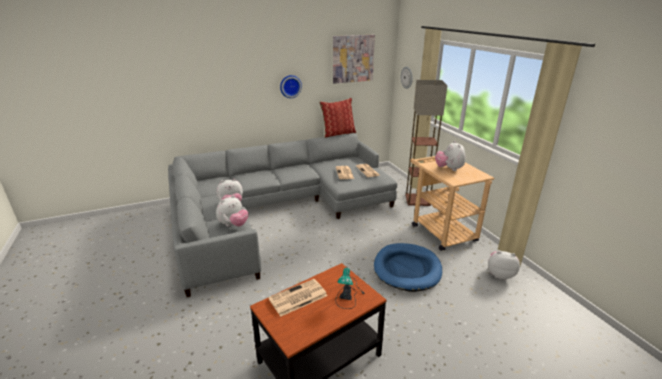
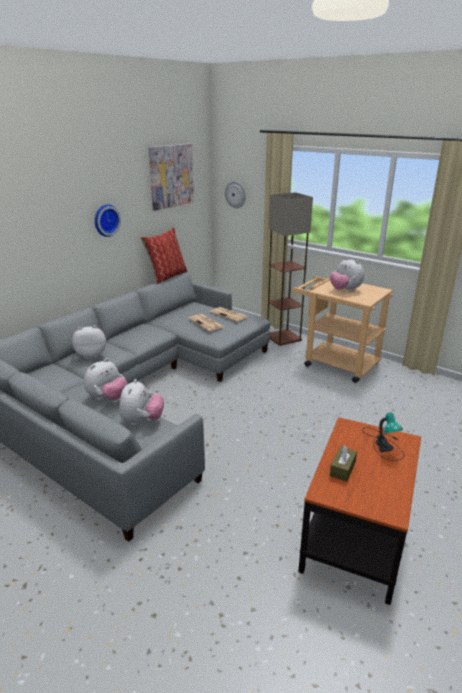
camera: 30 degrees left, 0 degrees up
newspaper [268,279,327,317] -> brown tissue box [330,445,357,482]
blue dog bed [374,243,442,292] -> none
plush toy [488,251,520,279] -> plush toy moved to [72,325,106,359]

